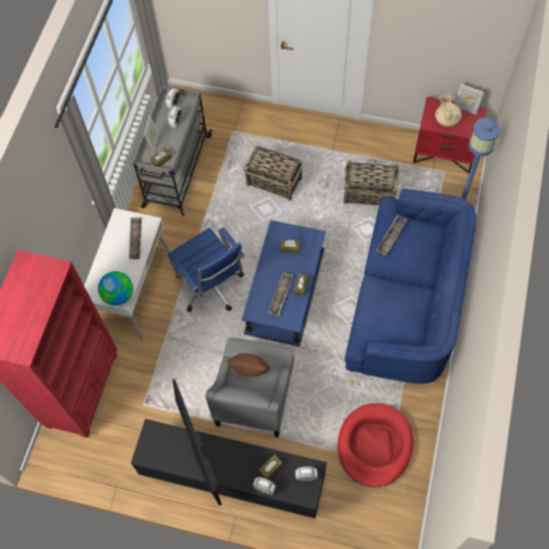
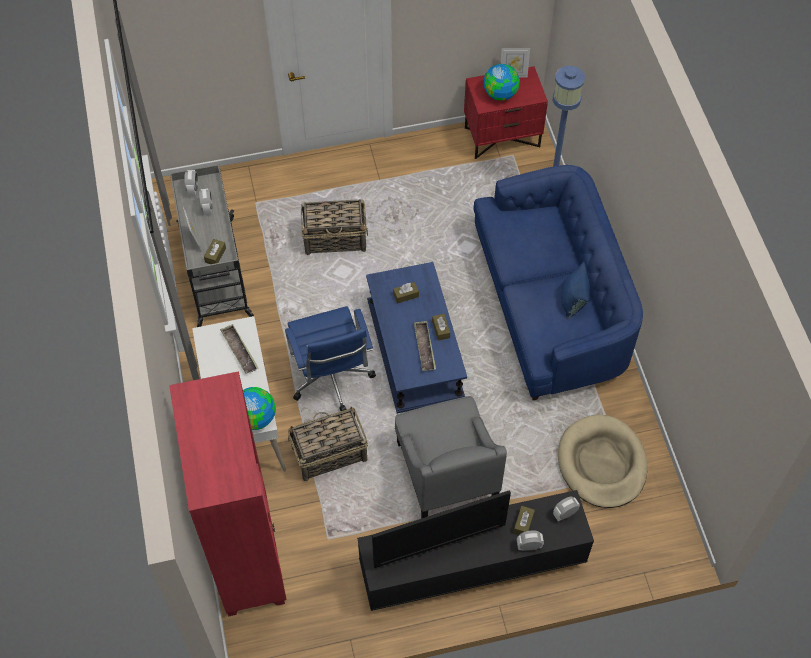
camera: 30 degrees left, 5 degrees down
blue office chair [168,227,245,312] -> blue office chair turned 45 degrees clockwise [285,306,376,411]
television [172,379,222,506] -> television turned 120 degrees clockwise [372,490,511,568]
brown pillow [226,354,270,376] -> none
red dog bed [338,404,414,487] -> beige dog bed [558,415,648,508]
basket [344,159,399,206] -> basket moved to [288,407,368,481]
tray [376,215,408,255] -> none
beige teapot [435,95,462,127] -> globe [484,64,520,101]
none -> blue pillow [561,262,590,319]

